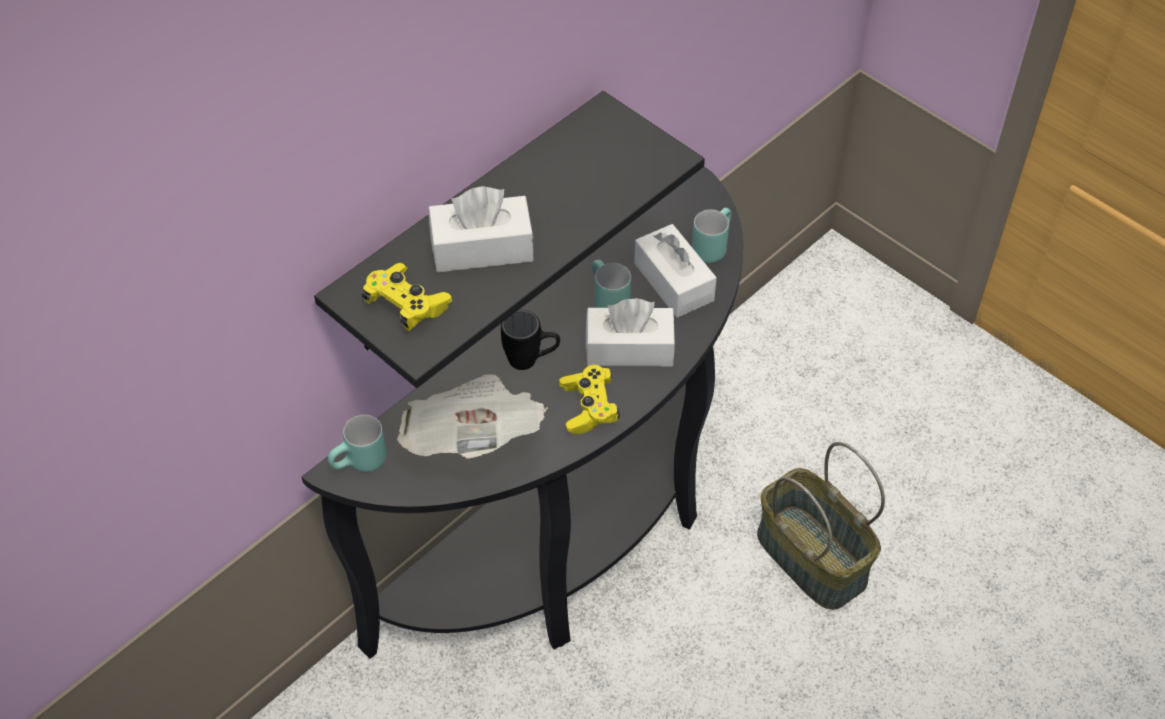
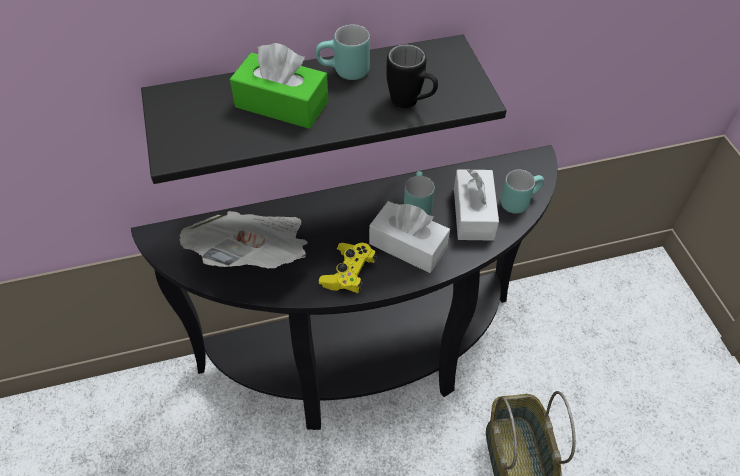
camera: 30 degrees right, 0 degrees up
turquoise mug [328,415,387,472] -> turquoise mug moved to [315,25,370,80]
yellow game controller [362,263,452,331] -> none
white tissue box [429,186,534,272] -> green tissue box [230,43,328,129]
black mug [501,310,560,370] -> black mug moved to [386,44,438,108]

